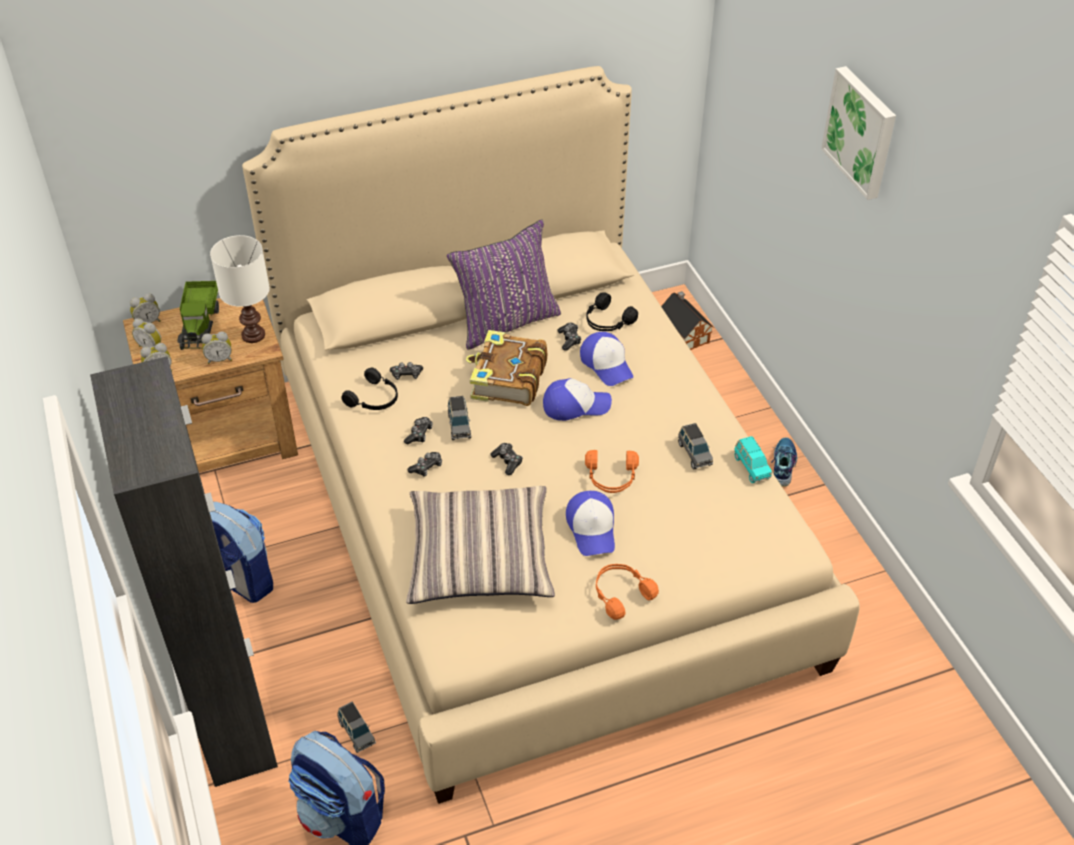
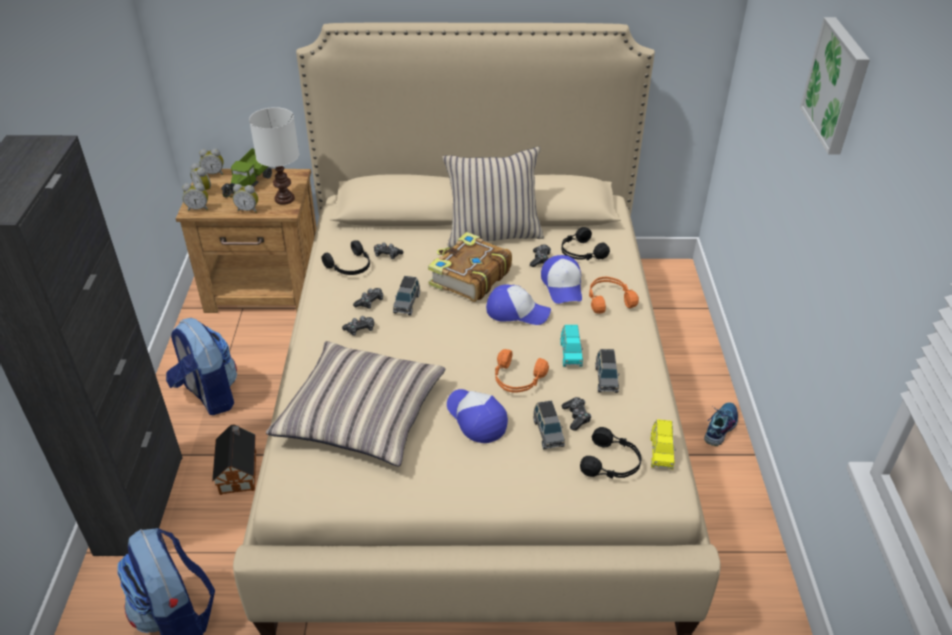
camera: 20 degrees right, 5 degrees down
grey toy car [338,702,376,753] -> grey toy car moved to [533,401,565,449]
purple pillow [447,220,561,350] -> beige pillow [442,147,544,248]
game controller [490,443,523,475] -> game controller moved to [562,397,591,431]
cap [566,491,615,556] -> cap turned 135 degrees clockwise [447,389,508,443]
orange headphones [596,564,659,620] -> orange headphones moved to [589,277,639,314]
toy house [661,291,714,350] -> toy house moved to [212,425,256,495]
turquoise toy car [734,436,772,483] -> turquoise toy car moved to [560,325,583,366]
none -> black headphones [580,427,642,479]
none -> yellow toy car [651,419,676,469]

